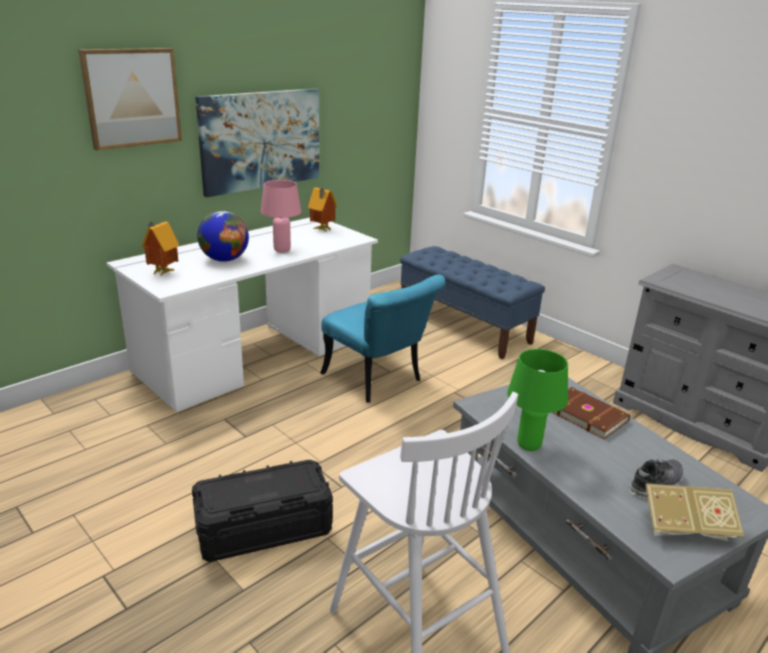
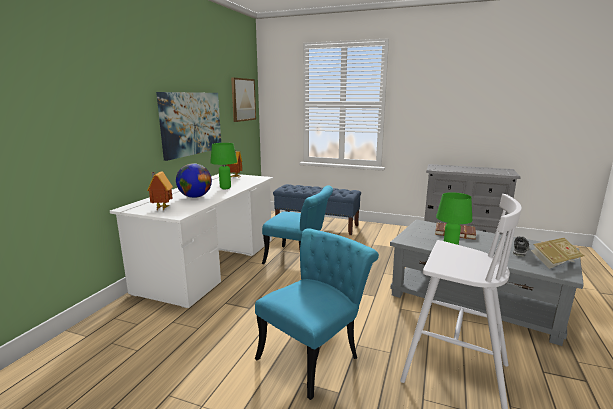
camera: 25 degrees left, 10 degrees down
picture [79,48,182,151] -> picture moved to [231,78,256,122]
black storage box [192,460,333,562] -> turquoise chair [255,228,379,400]
pink table lamp [261,180,301,253] -> green table lamp [210,143,237,189]

